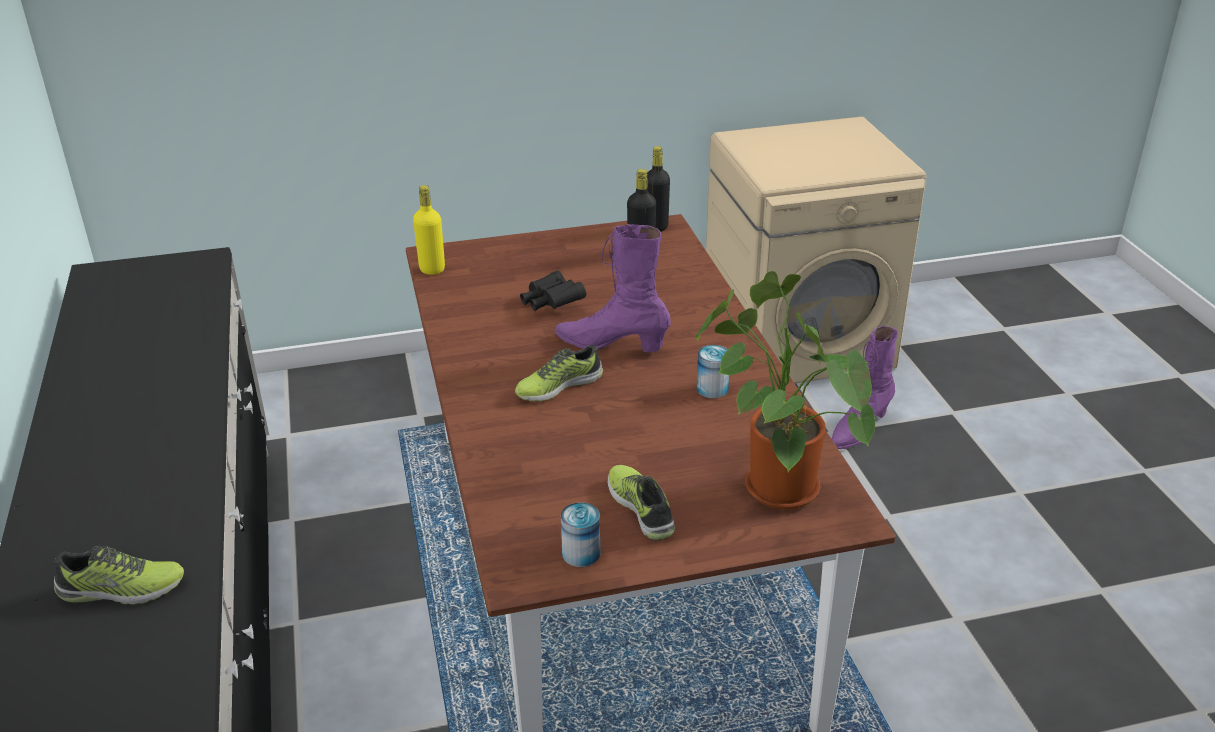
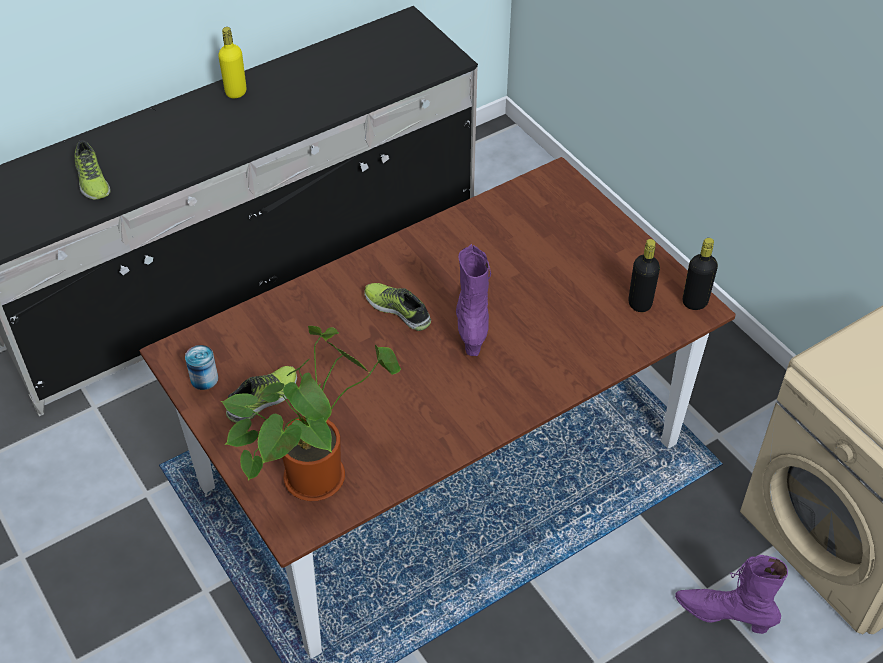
camera: 70 degrees right, 15 degrees up
yellow bottle [413,185,445,275] -> yellow bottle moved to [218,27,246,98]
black binoculars [520,271,586,311] -> none
can [697,345,729,398] -> none

